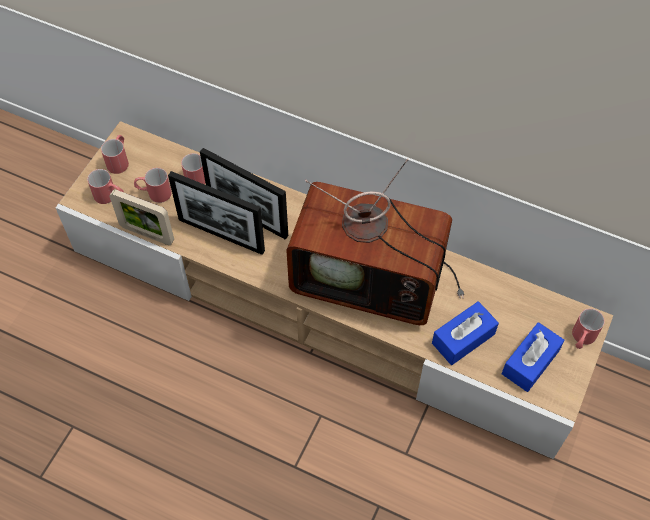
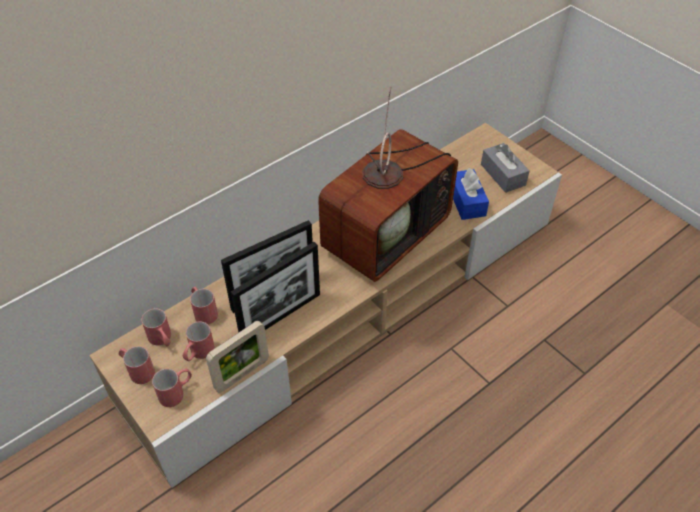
camera: 65 degrees left, 10 degrees down
blue tissue box [502,322,565,392] -> grey tissue box [481,143,530,193]
red mug [572,309,605,349] -> red mug moved to [141,309,171,346]

